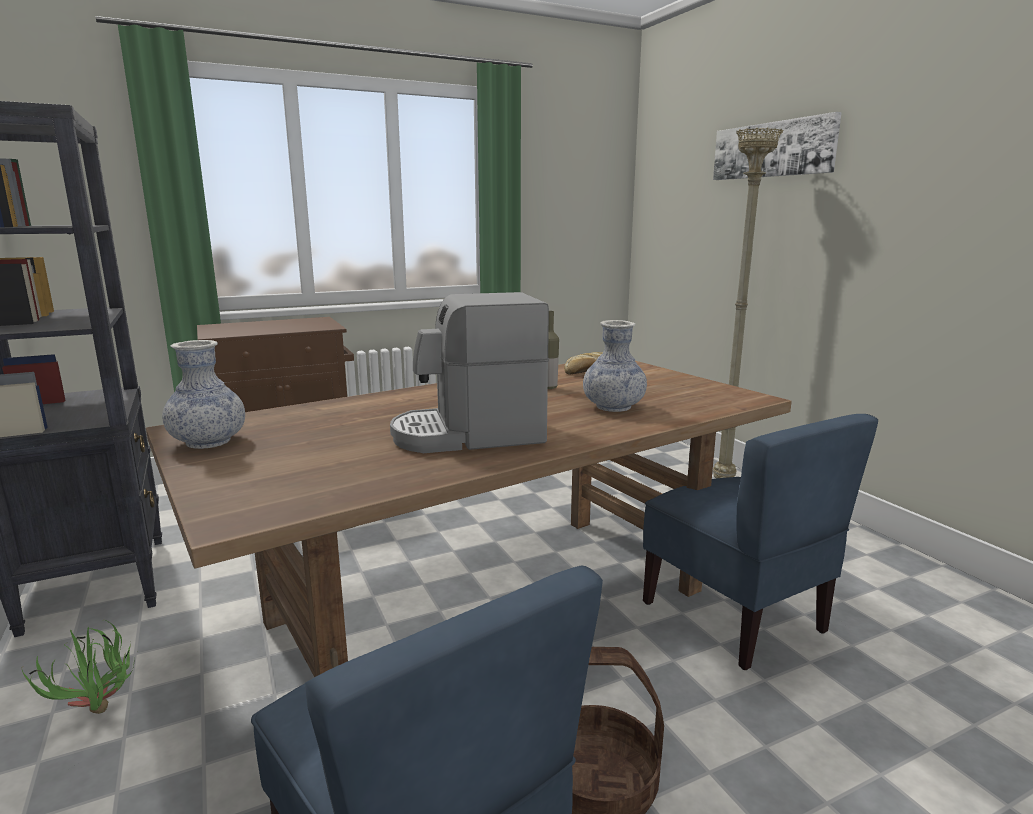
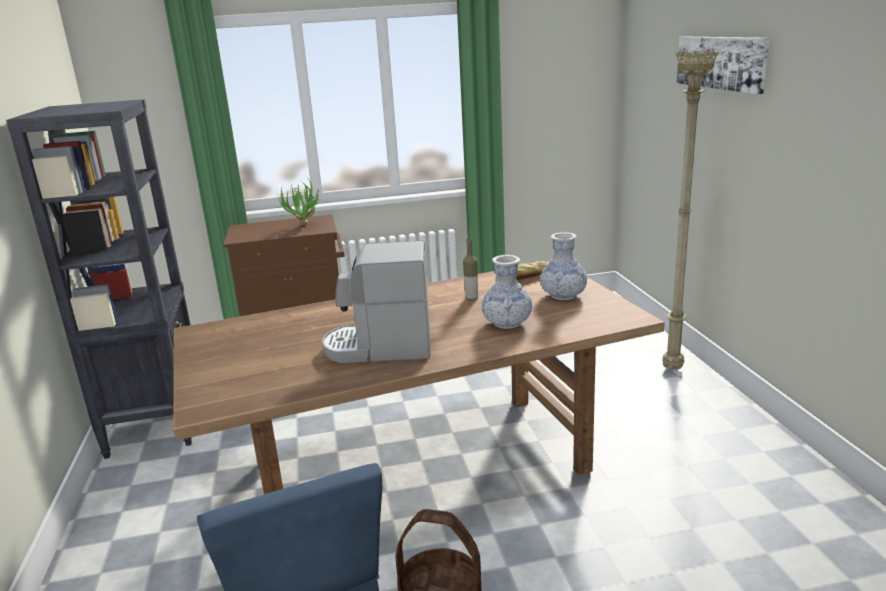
camera: 15 degrees right, 5 degrees up
potted plant [22,621,135,714] -> potted plant moved to [278,179,319,225]
vase [162,340,245,449] -> vase moved to [540,232,587,300]
blue chair [643,414,878,670] -> none

